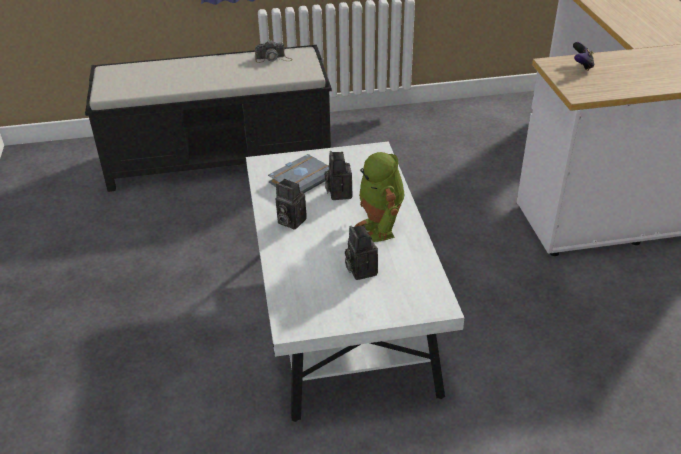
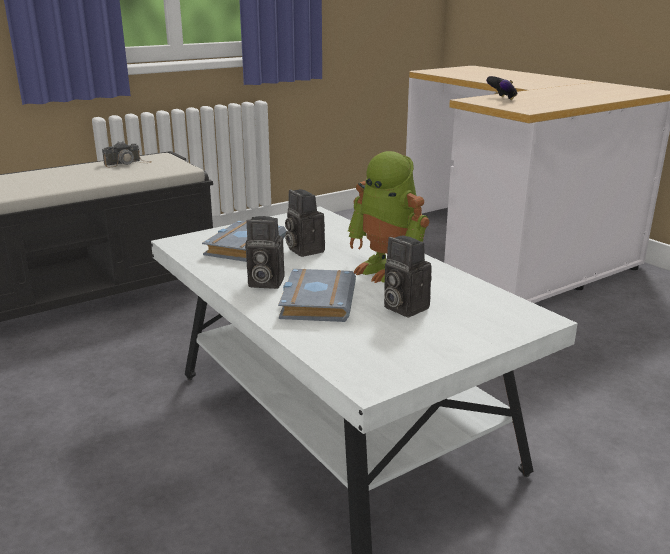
camera: 25 degrees left, 15 degrees down
none -> grey book [278,269,356,322]

